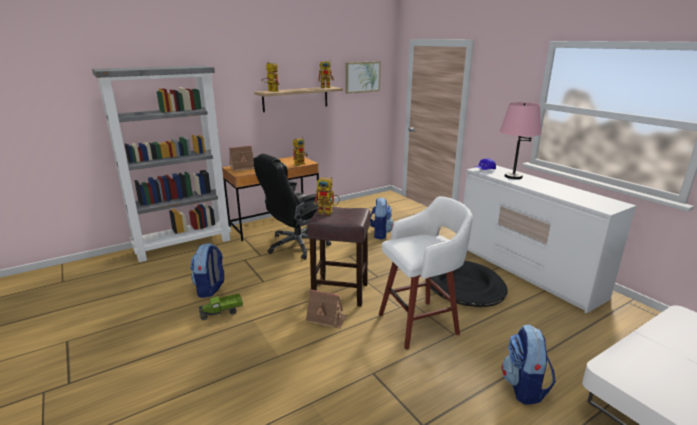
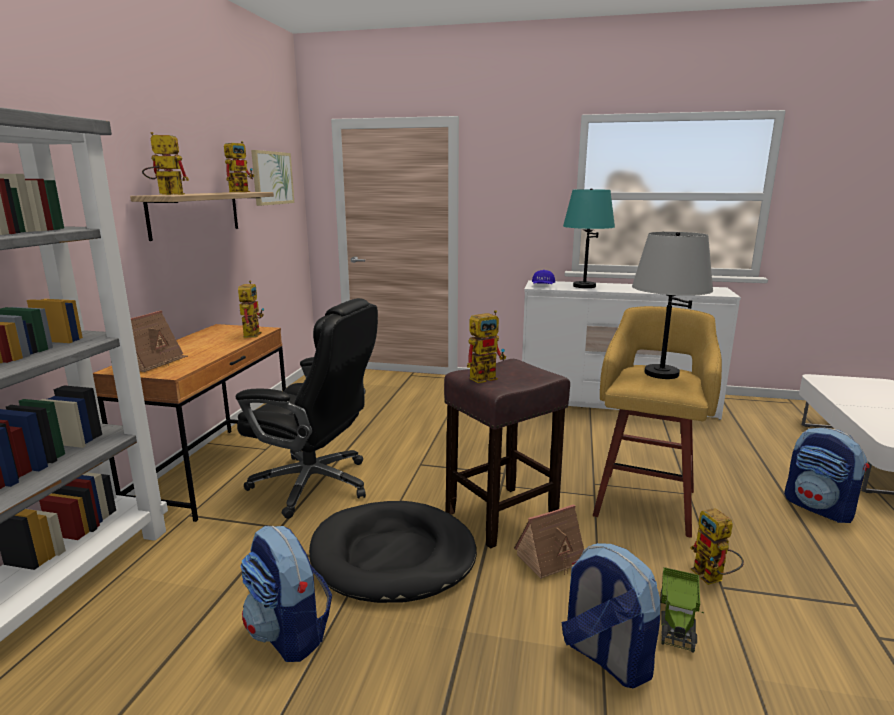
camera: 45 degrees left, 5 degrees down
toy truck [199,293,243,320] -> toy truck moved to [660,567,704,653]
black office chair [253,154,331,259] -> black office chair turned 75 degrees counterclockwise [236,298,378,519]
backpack [370,197,394,240] -> backpack moved to [562,543,660,689]
white stool [379,196,473,350] -> yellow stool [593,306,722,538]
black dog bed [430,261,508,307] -> black dog bed moved to [309,501,477,603]
pink table lamp [500,102,542,179] -> turquoise table lamp [563,188,615,288]
none -> grey table lamp [632,232,713,379]
none -> toy robot [690,508,744,585]

